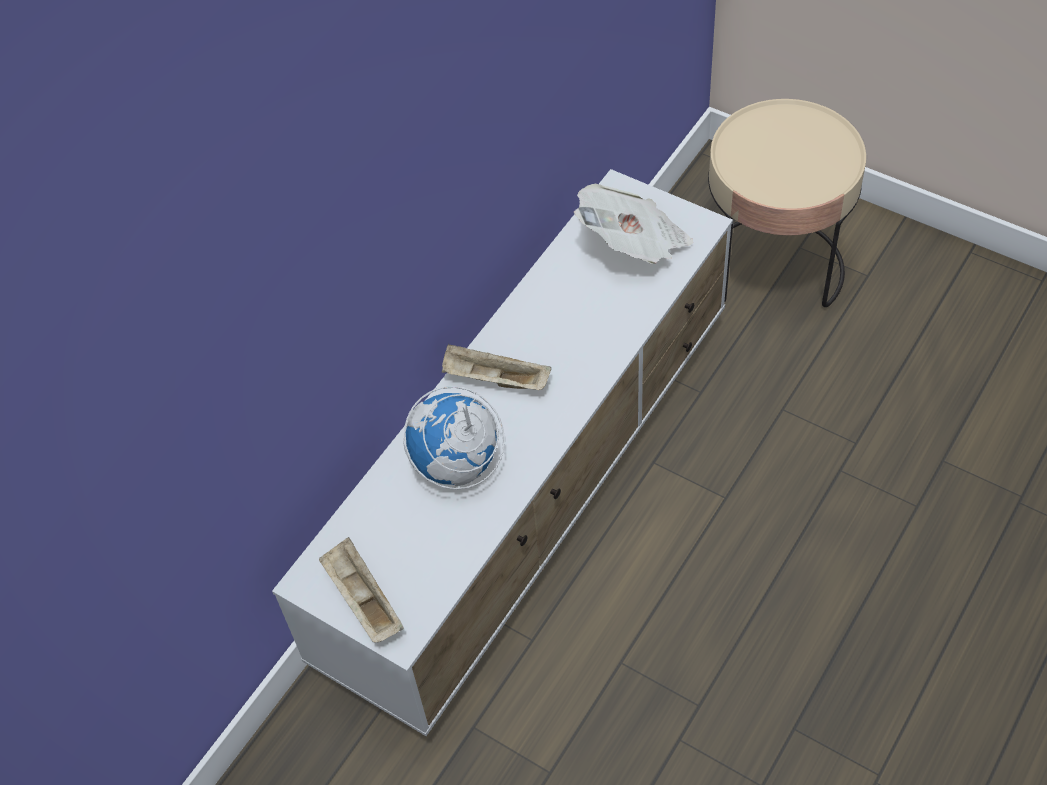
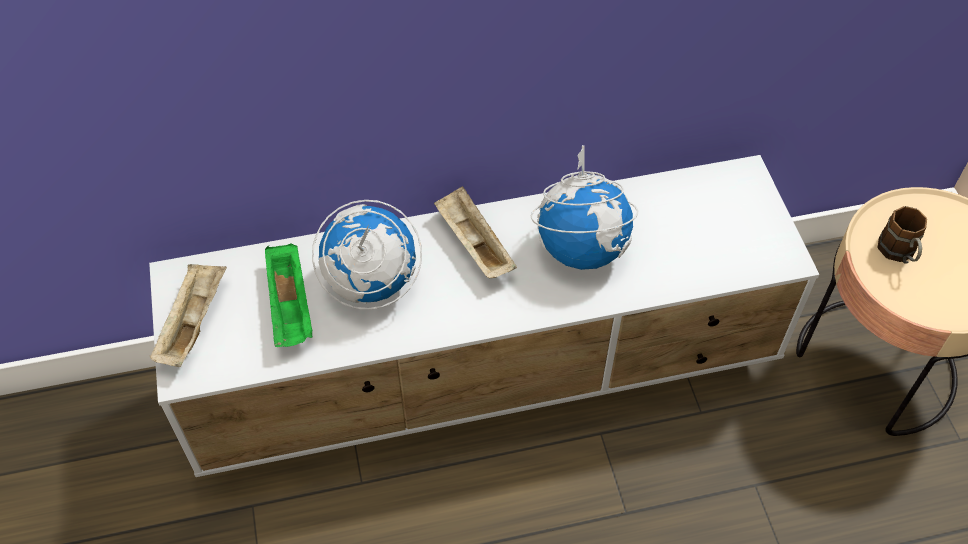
camera: 40 degrees right, 0 degrees up
newspaper [574,184,693,264] -> none
none -> green tray [265,243,313,347]
none -> globe [531,145,639,270]
none -> brown mug [877,206,927,264]

